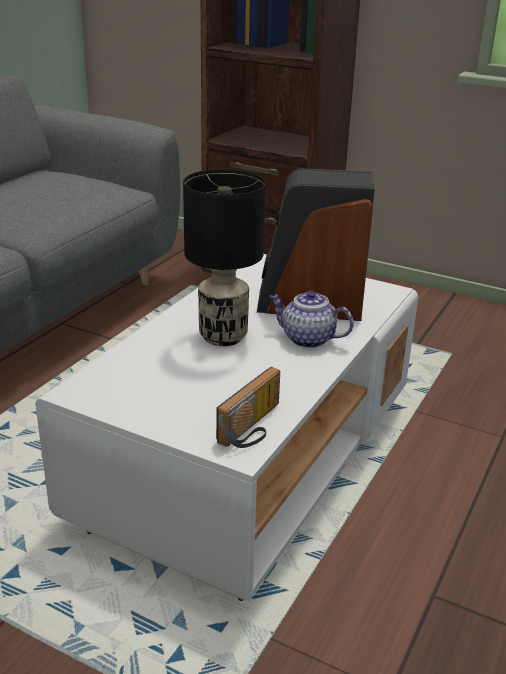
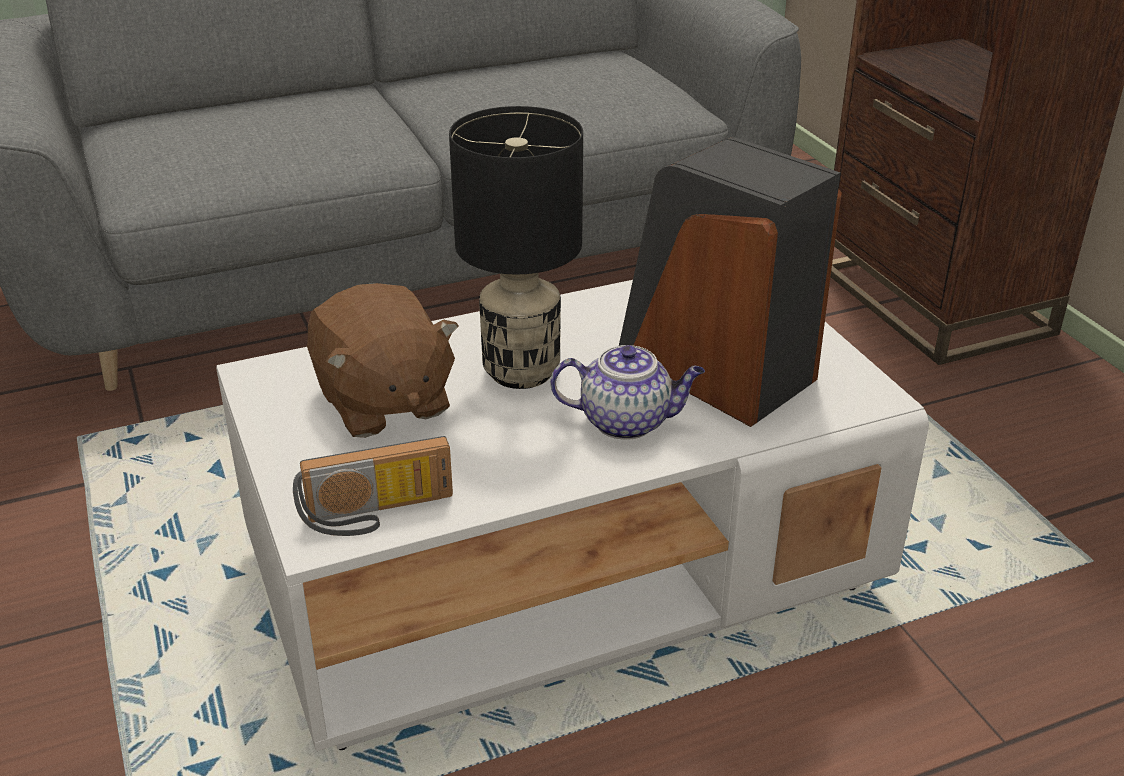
camera: 40 degrees right, 5 degrees up
teapot [269,291,354,348] -> teapot turned 120 degrees clockwise [550,345,705,440]
none -> brown plush toy [307,283,459,438]

